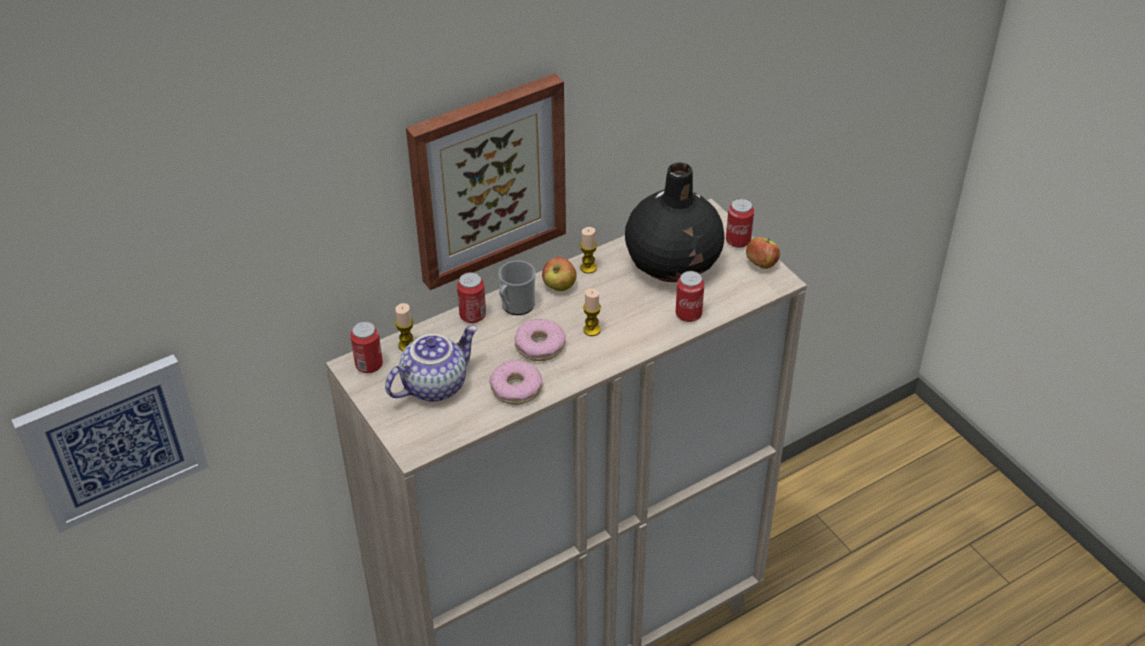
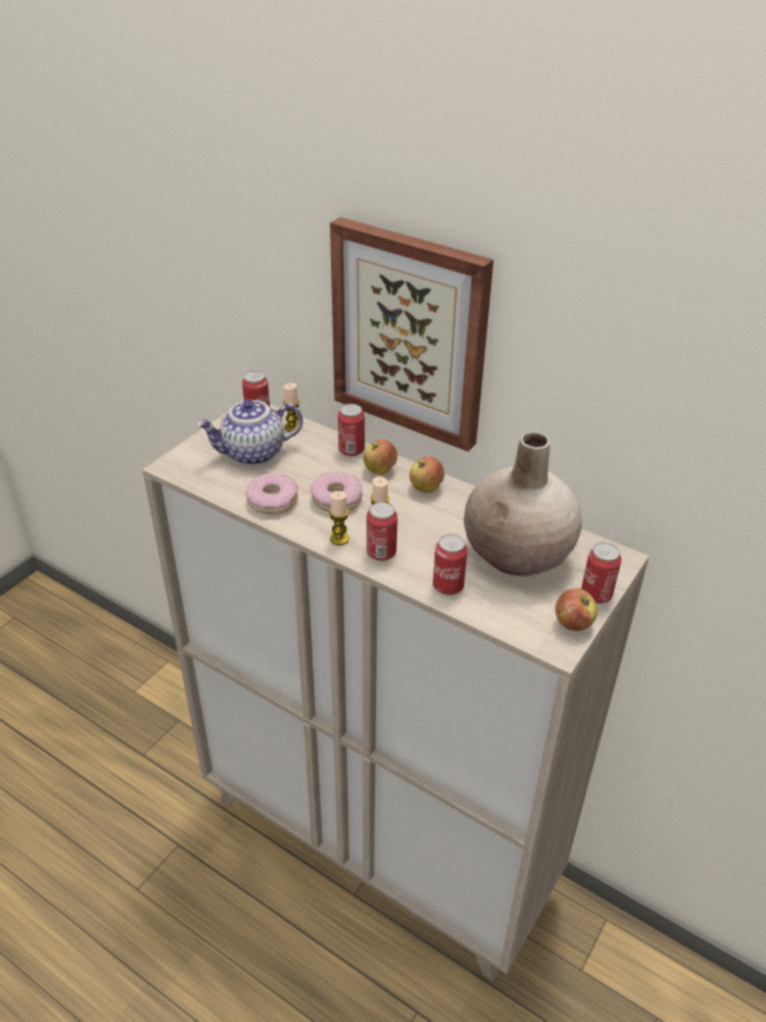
camera: 65 degrees right, 5 degrees down
picture [12,354,208,533] -> none
teapot [385,325,478,402] -> teapot turned 135 degrees clockwise [196,400,303,466]
mug [498,260,536,315] -> apple [363,439,397,475]
candle [580,227,597,274] -> candle moved to [329,491,349,545]
black vase [625,163,725,282] -> beige vase [464,432,582,576]
none -> can [366,502,398,561]

